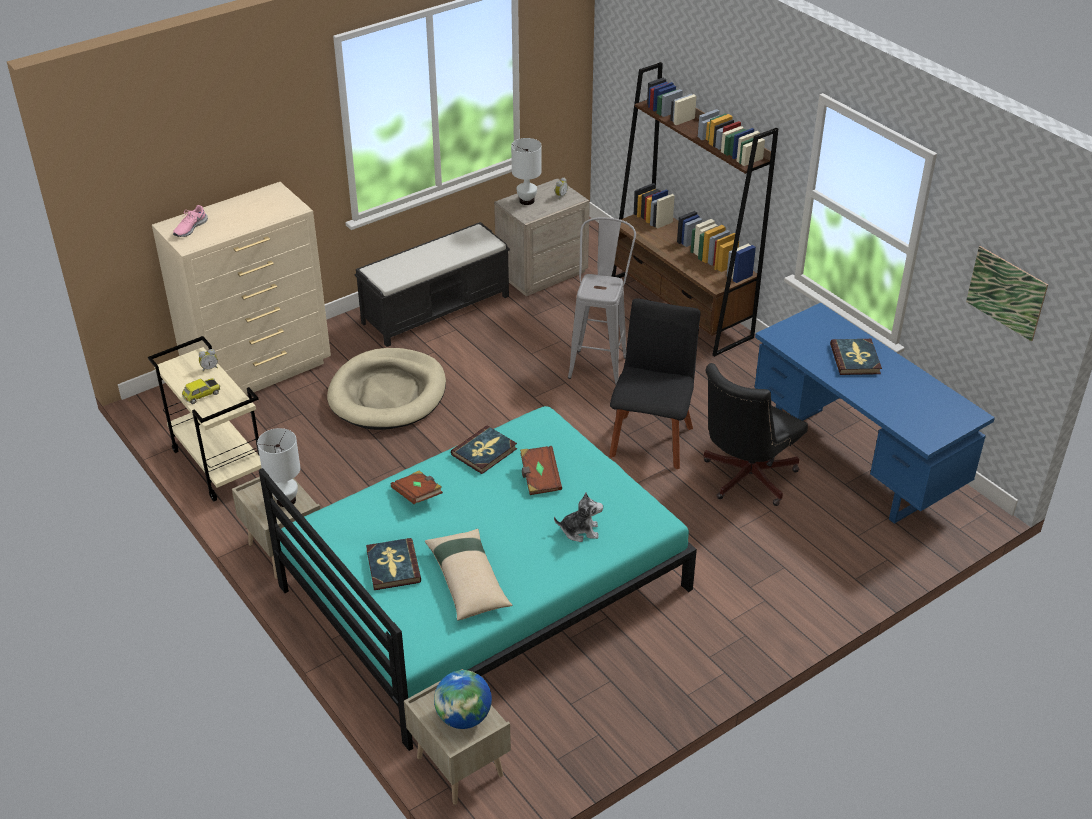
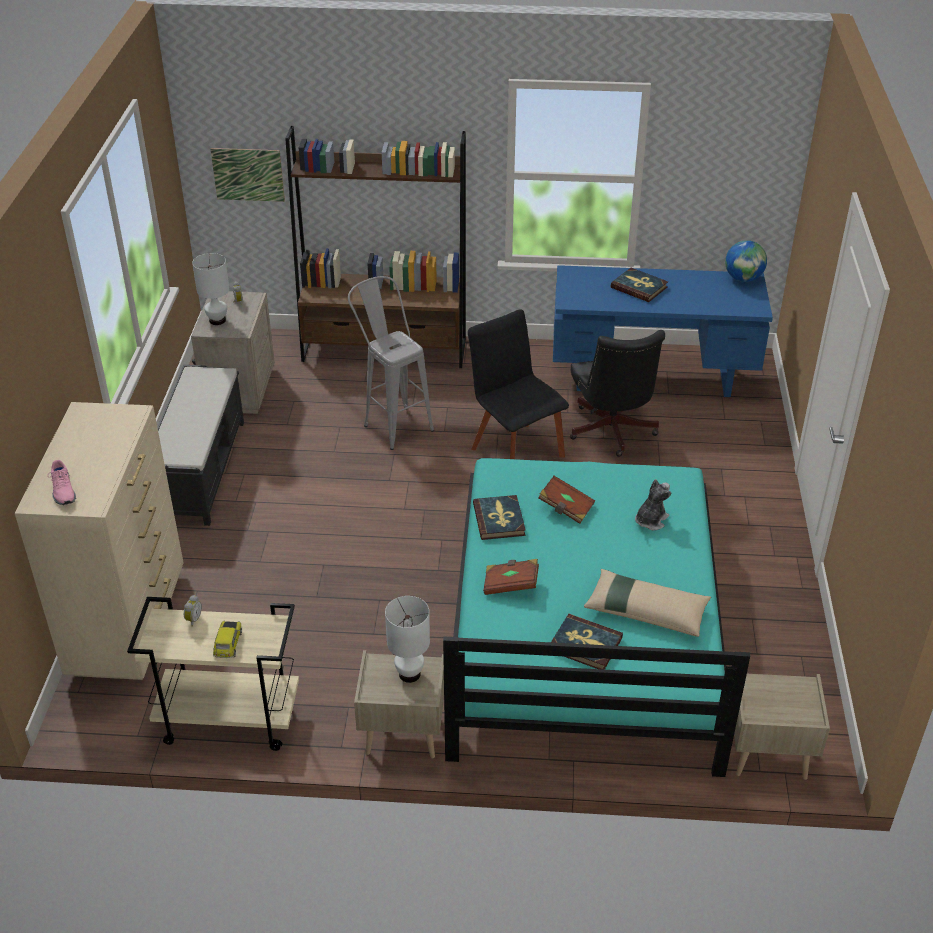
camera: 50 degrees left, 0 degrees up
beige dog bed [327,348,446,430] -> none
globe [434,670,492,729] -> globe moved to [725,240,767,282]
picture [966,246,1048,341] -> picture moved to [210,148,285,202]

